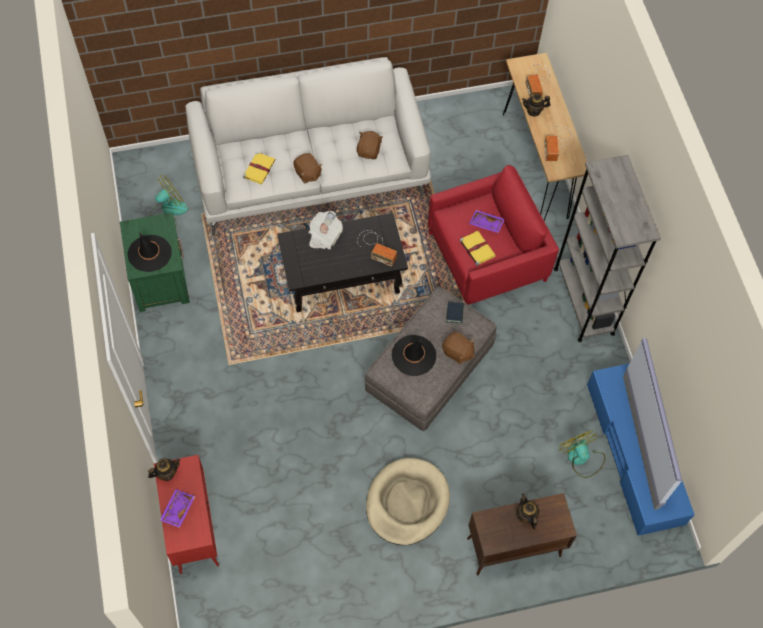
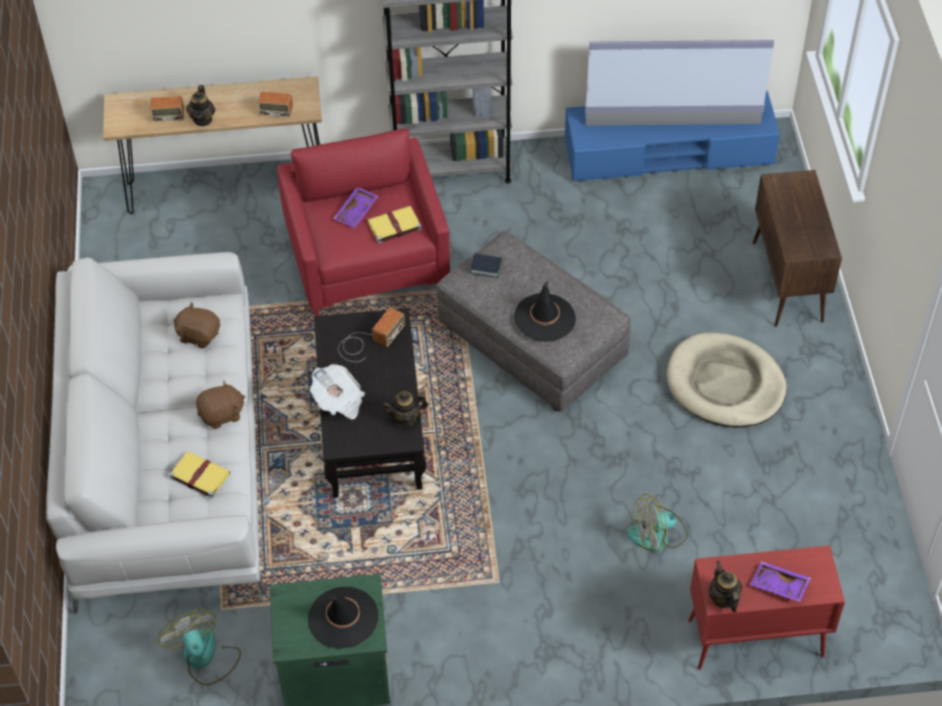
camera: 80 degrees left, 10 degrees down
brown plush toy [442,332,475,364] -> none
teapot [516,493,539,530] -> teapot moved to [382,391,429,427]
fan [559,430,605,478] -> fan moved to [627,494,688,552]

